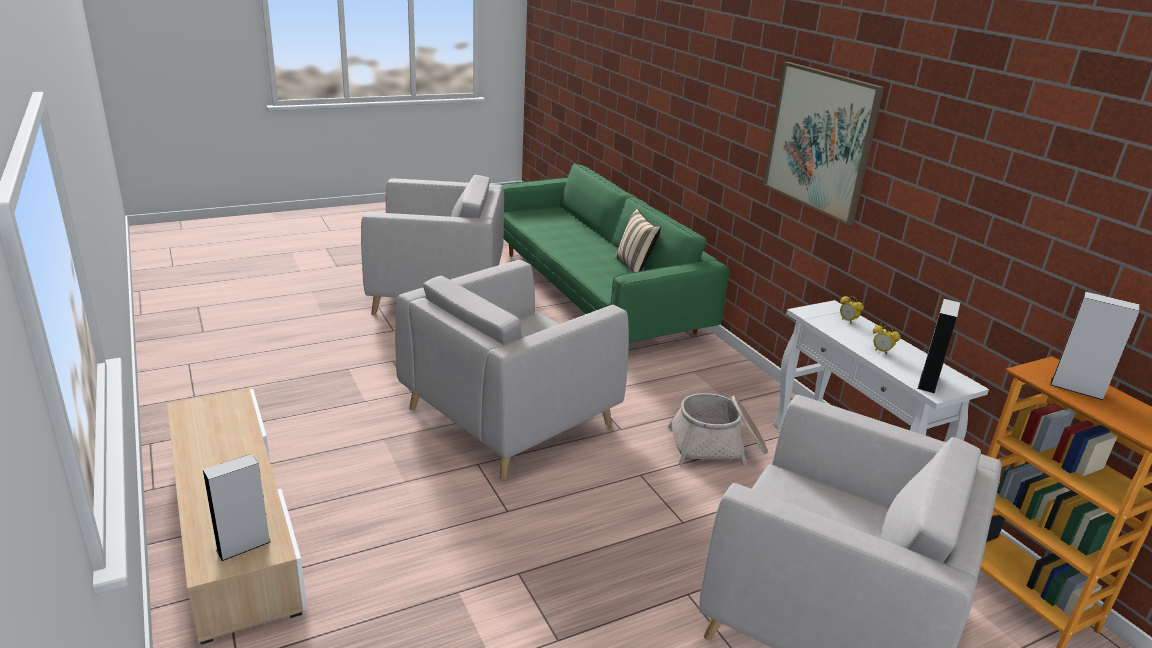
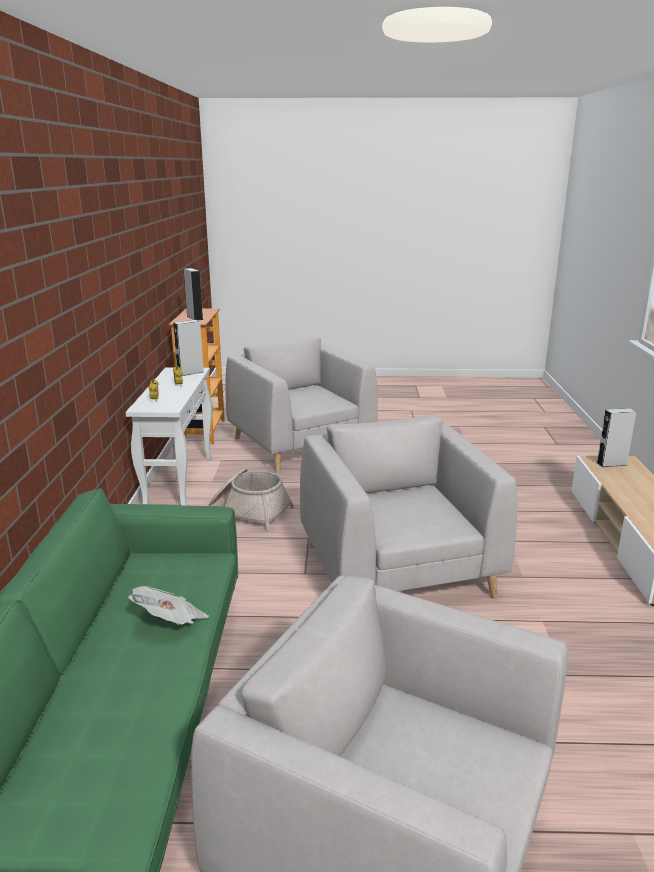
camera: 150 degrees left, 5 degrees down
grey armchair [395,260,629,480] -> grey armchair turned 90 degrees counterclockwise [300,415,517,599]
beige pillow [615,209,661,272] -> none
picture [763,62,884,225] -> none
none -> newspaper [128,586,209,625]

